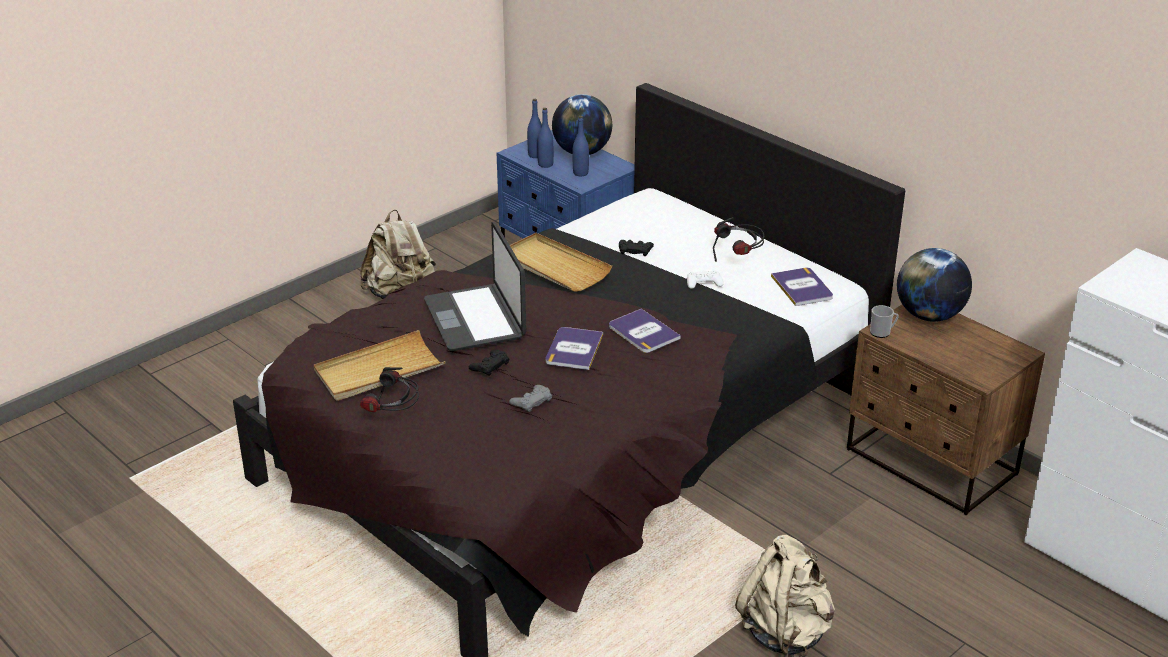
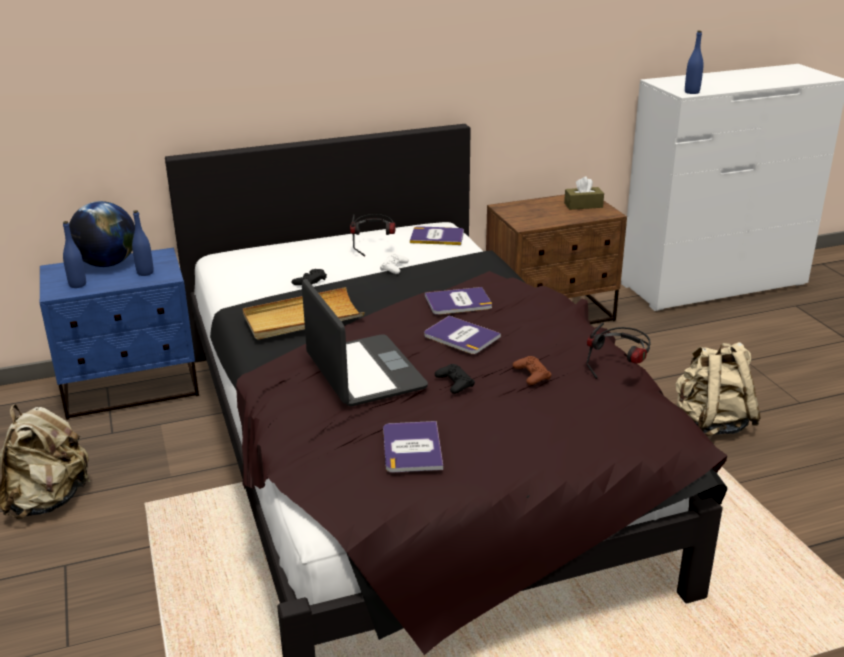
camera: 65 degrees left, 5 degrees down
beige tray [314,330,445,401] -> book [383,421,443,472]
headphones [360,367,419,412] -> headphones moved to [586,323,651,379]
laptop [424,222,527,351] -> laptop turned 120 degrees counterclockwise [302,279,428,407]
grey game controller [509,385,552,412] -> brown game controller [513,356,551,385]
blue bottle [537,108,554,168] -> blue bottle moved to [685,31,703,94]
mug [870,305,899,338] -> none
globe [897,248,972,322] -> none
none -> brown tissue box [564,176,604,210]

